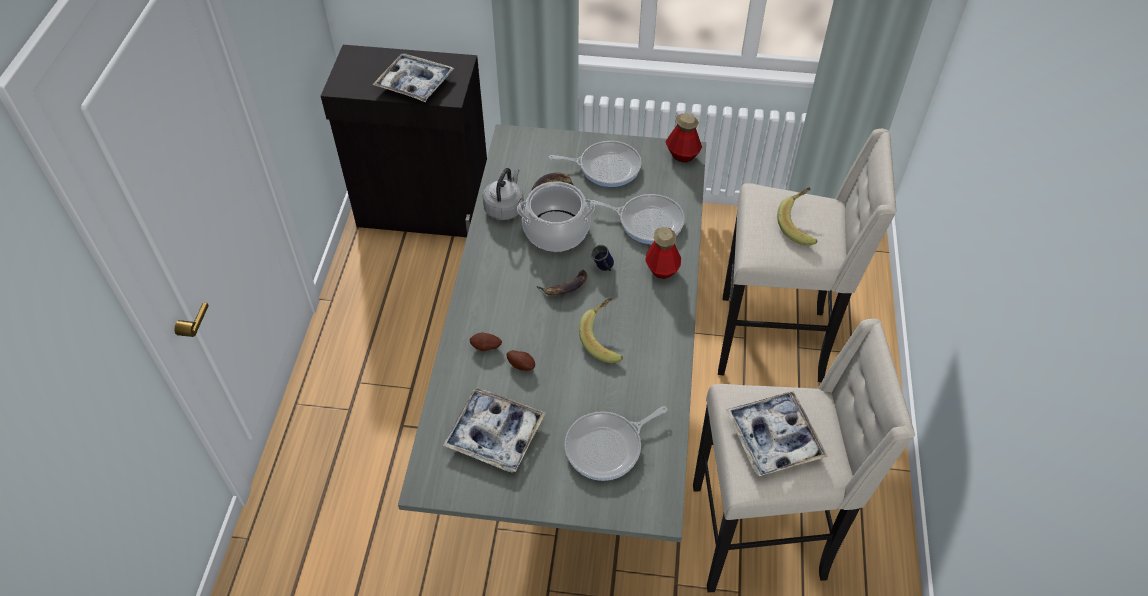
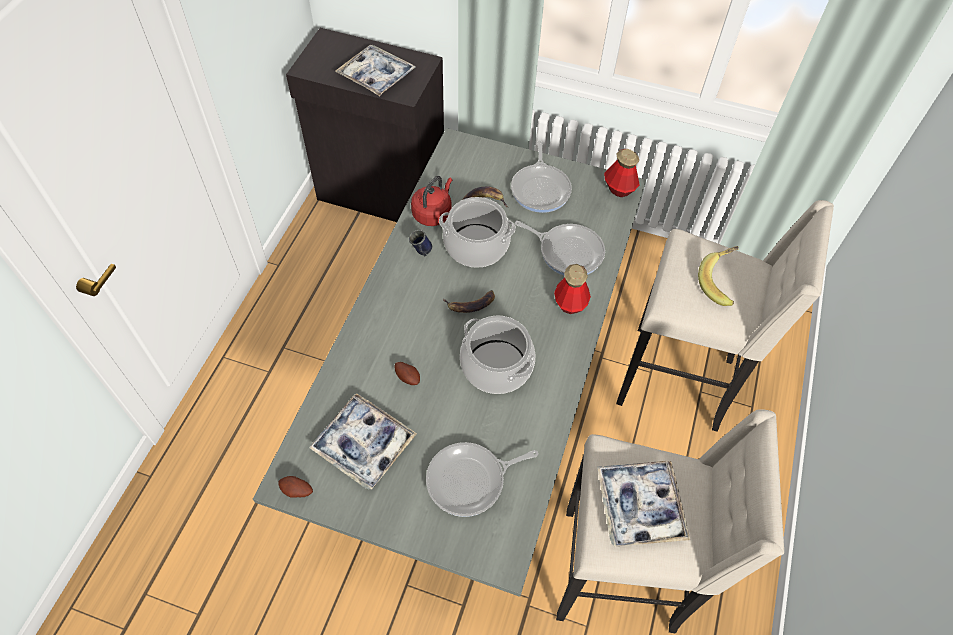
camera: 10 degrees right, 5 degrees up
potato [469,333,502,351] -> potato moved to [278,476,313,498]
grey kettle [483,168,524,220] -> red kettle [411,176,452,226]
frying pan [549,141,642,187] -> frying pan turned 75 degrees clockwise [511,141,572,213]
banana [579,297,623,363] -> cooking pot [460,315,535,394]
blue mug [591,245,614,271] -> blue mug moved to [409,229,432,256]

